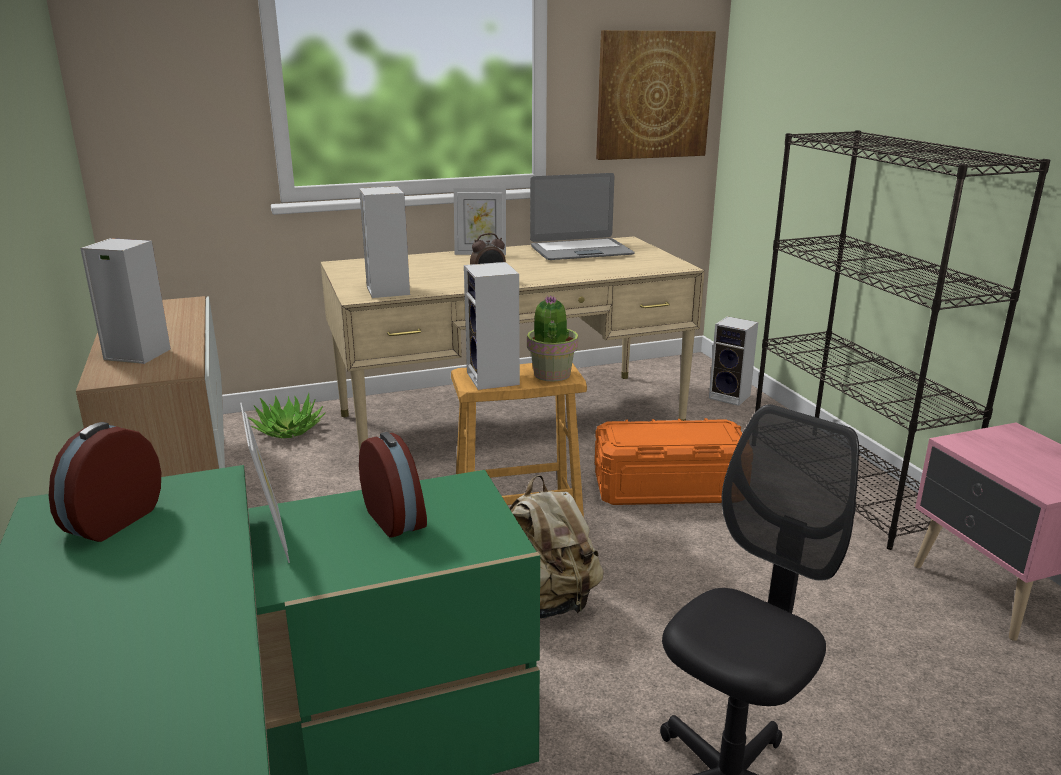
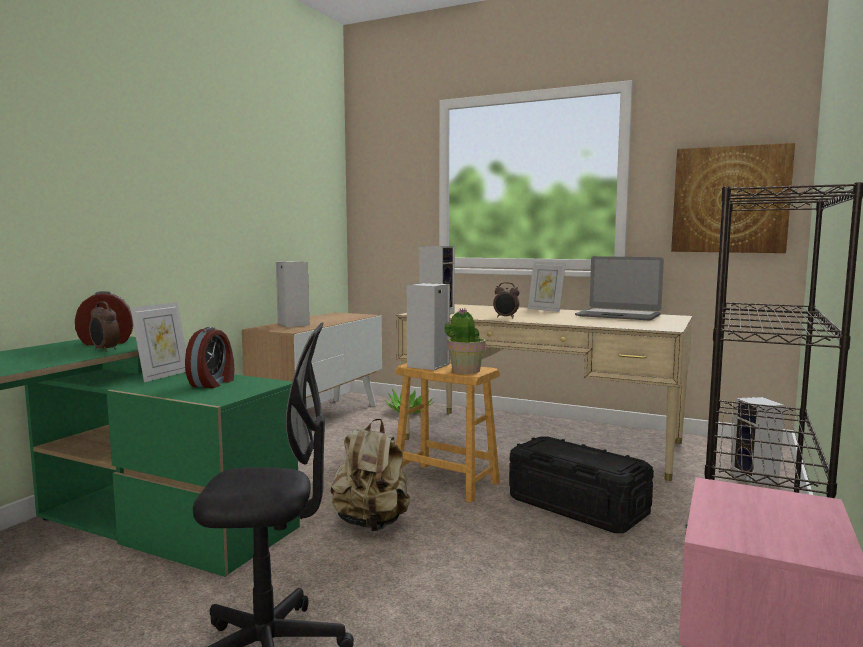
camera: 45 degrees right, 15 degrees down
orange storage box [595,418,742,505] -> black storage box [509,436,654,533]
none -> alarm clock [89,301,120,352]

